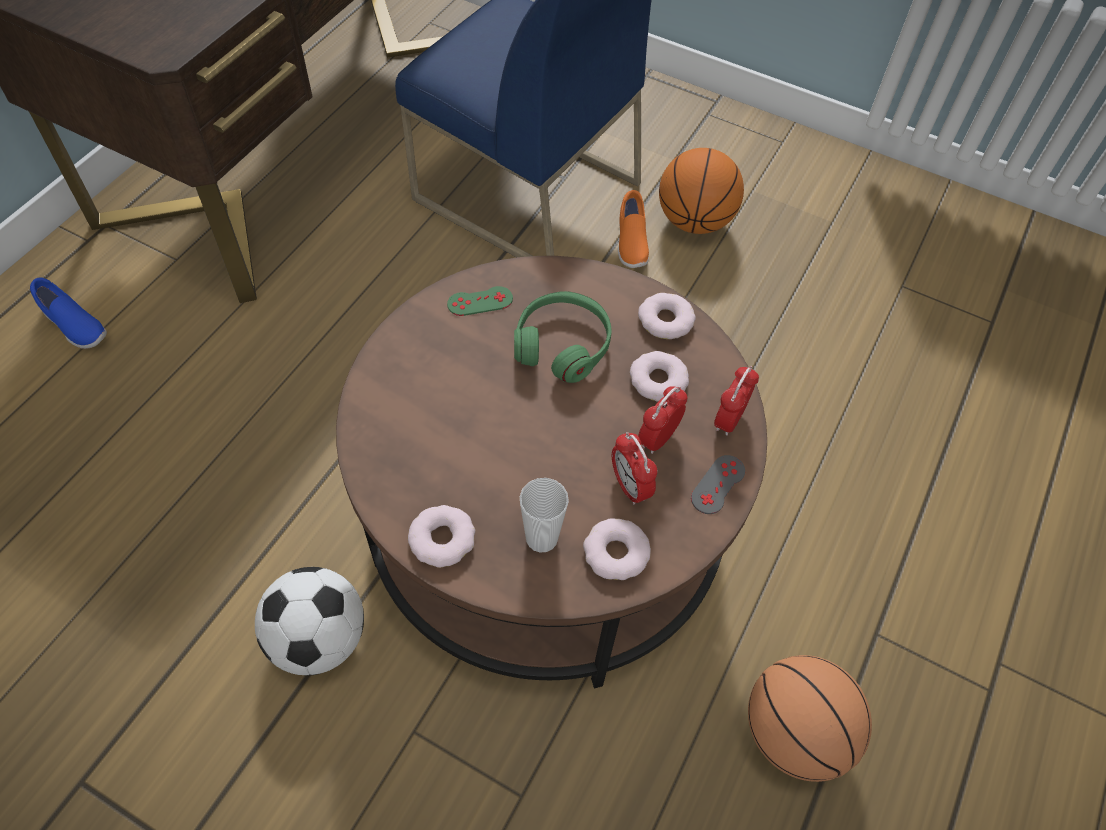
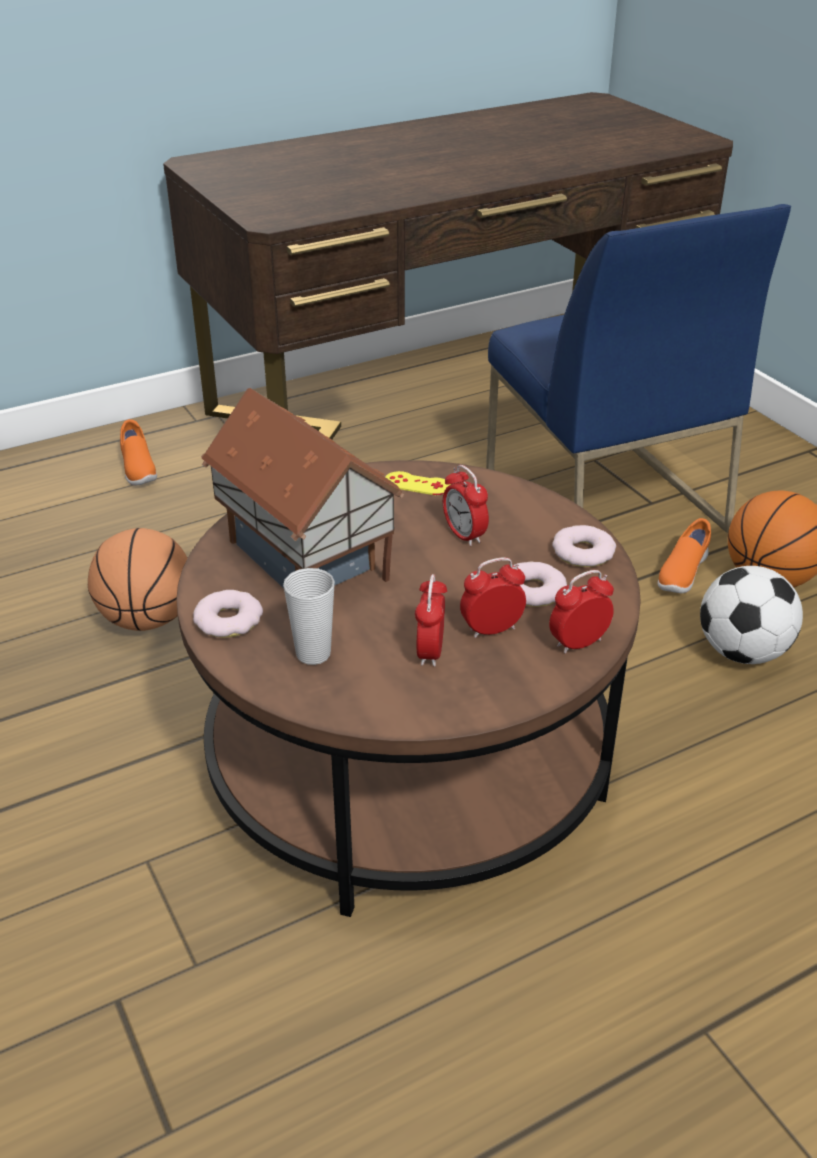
camera: 35 degrees right, 20 degrees down
blue shoe [30,278,107,349] -> orange shoe [120,419,157,485]
football [255,567,364,675] -> football moved to [700,566,803,664]
green game controller [447,286,513,316] -> yellow game controller [385,471,451,495]
green headphones [514,291,612,383] -> alarm clock [443,465,489,546]
donut [583,518,651,580] -> none
grey game controller [691,455,745,514] -> none
basketball [748,655,872,782] -> basketball moved to [88,528,187,631]
none -> toy house [201,388,404,588]

